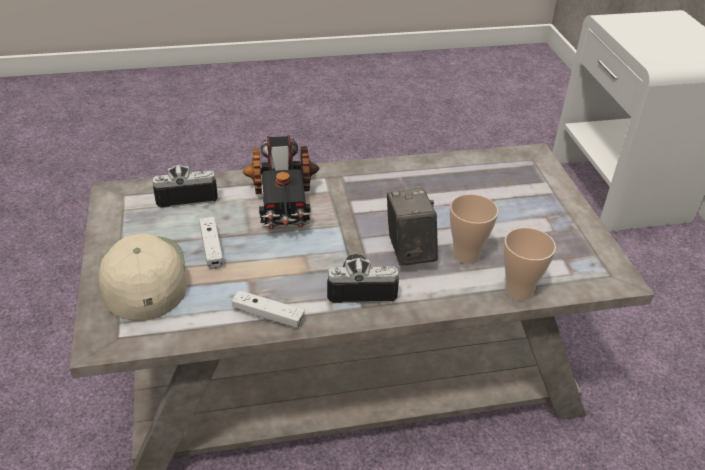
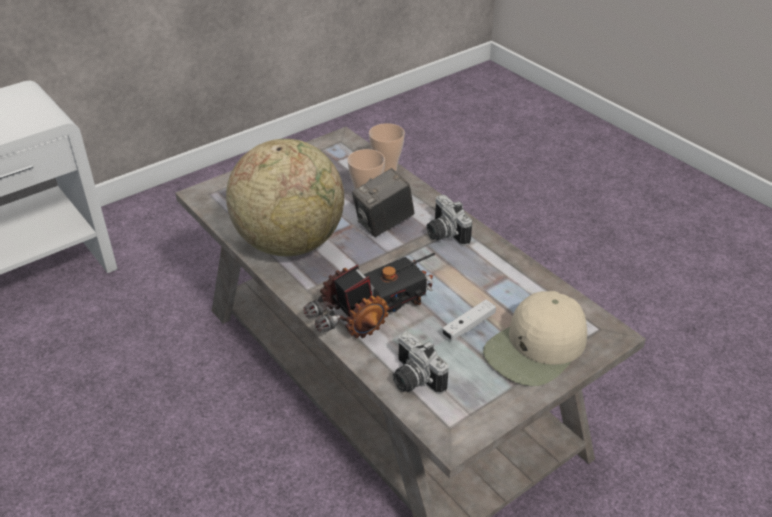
camera: 115 degrees left, 0 degrees up
white game controller [232,290,305,328] -> none
none -> globe [226,139,344,256]

